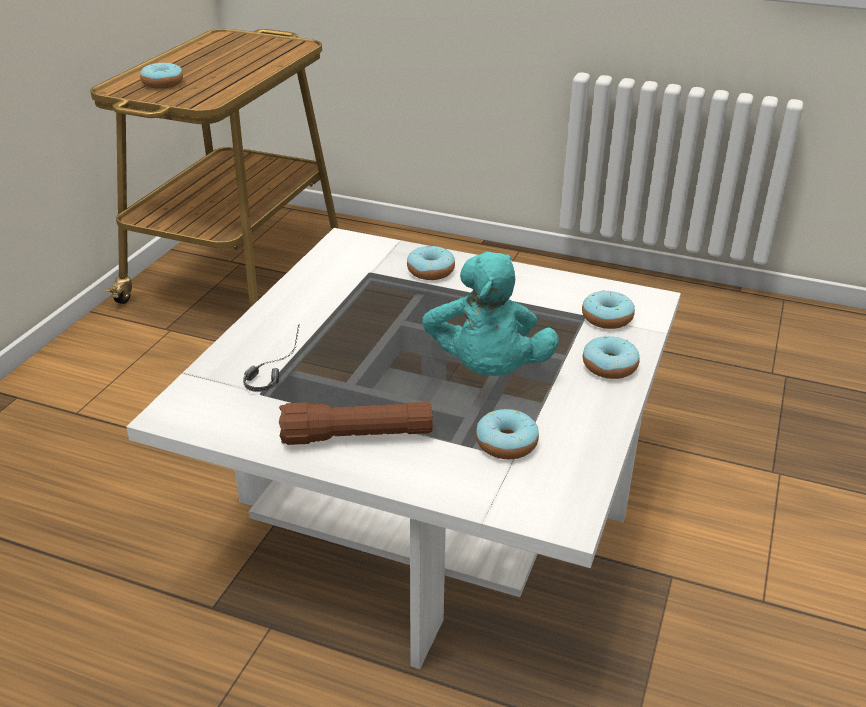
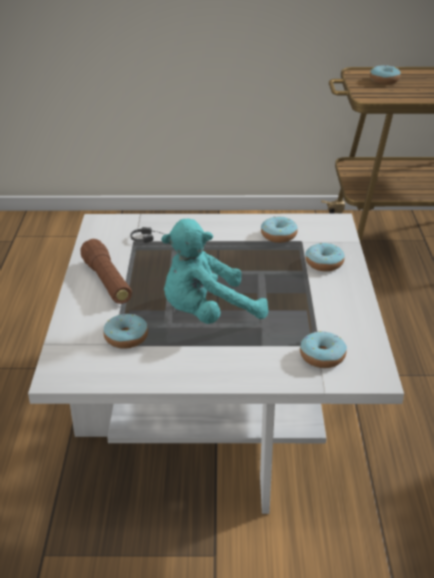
camera: 70 degrees right, 0 degrees up
donut [583,336,640,379] -> donut moved to [261,216,298,243]

